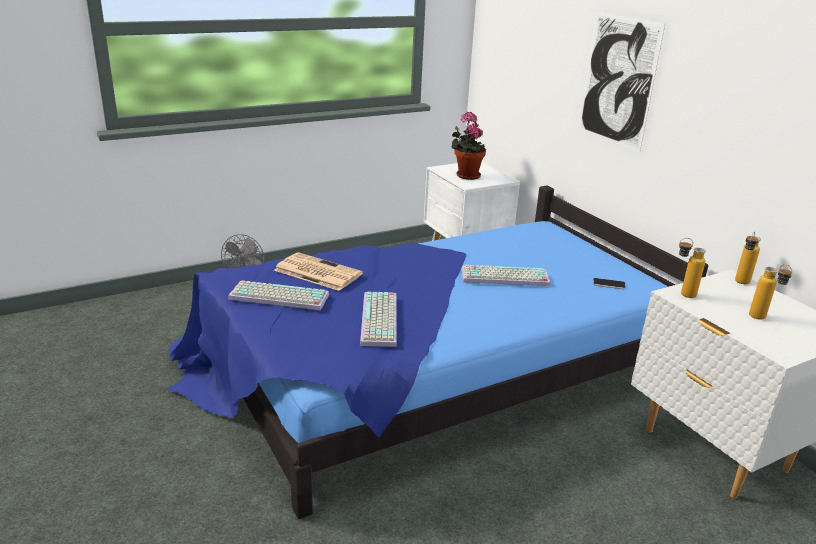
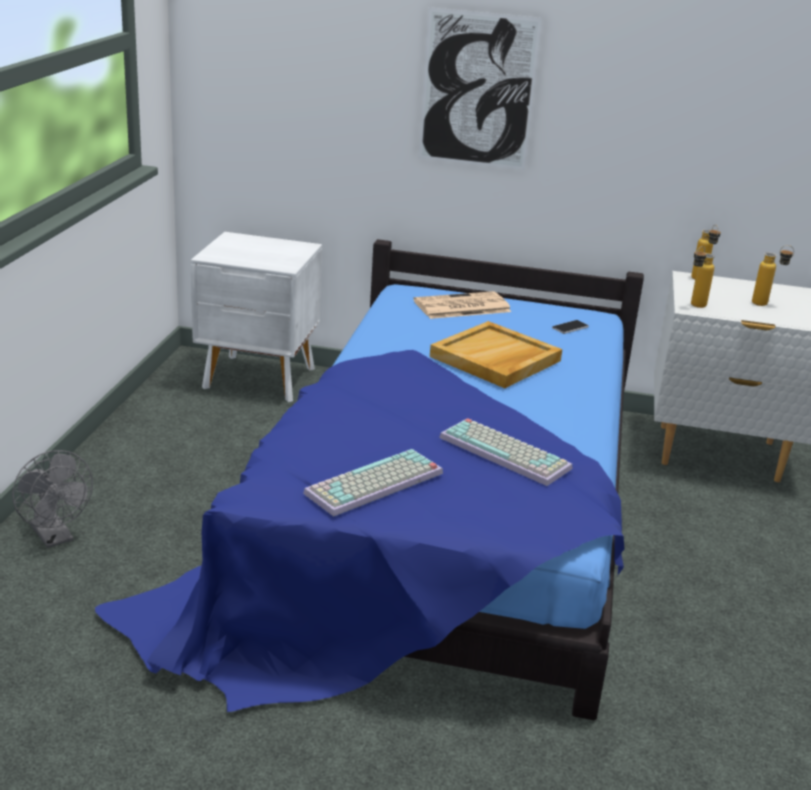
camera: 50 degrees left, 0 degrees up
newspaper [274,252,363,291] -> newspaper moved to [414,291,511,319]
potted plant [452,112,486,180] -> none
keyboard [462,265,550,286] -> beige tray [430,321,562,388]

